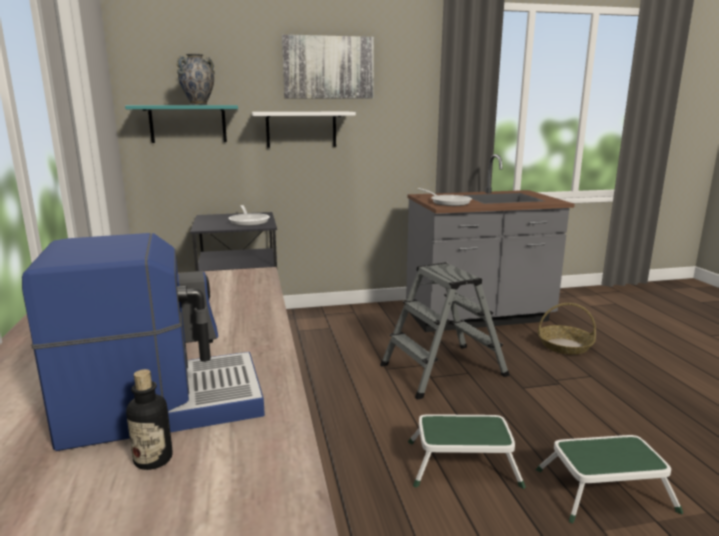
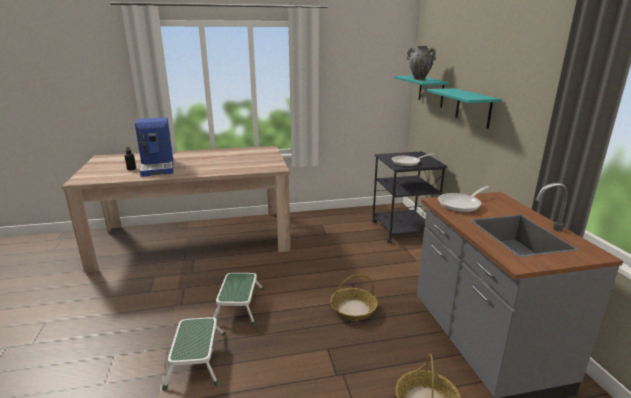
camera: 90 degrees right, 5 degrees up
white shelf [252,112,356,148] -> turquoise shelf [427,88,501,129]
picture [282,34,374,99] -> none
grey step ladder [380,262,510,399] -> basket [330,274,378,321]

